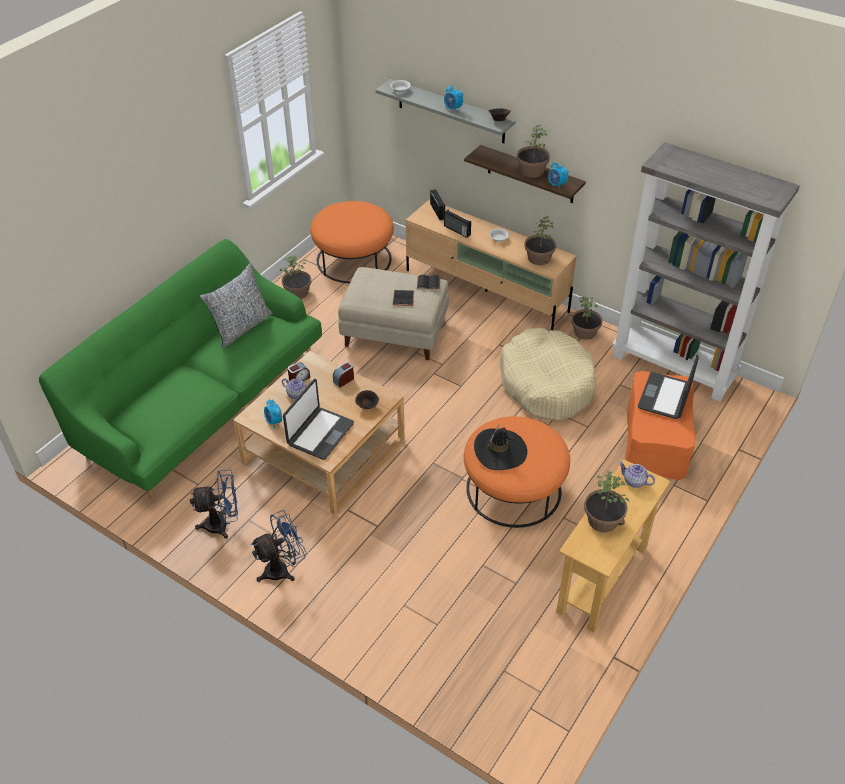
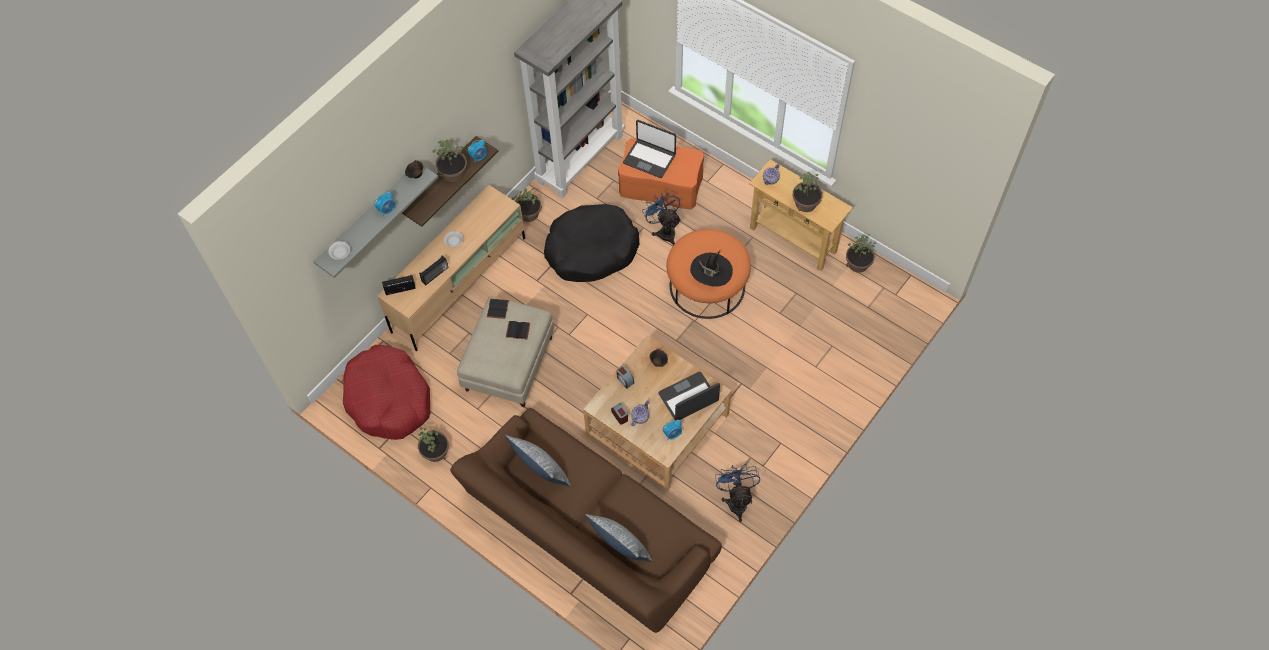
camera: 85 degrees left, 15 degrees up
green sofa [39,239,322,499] -> brown sofa [450,408,722,633]
blue fan [251,510,306,582] -> blue fan moved to [642,190,681,245]
laptop [283,379,354,460] -> laptop turned 60 degrees counterclockwise [658,372,720,420]
orange ottoman [310,201,394,283] -> red dog bed [343,345,430,440]
beige dog bed [500,328,596,421] -> black dog bed [544,204,640,282]
potted plant [524,216,557,265] -> potted plant moved to [846,235,877,273]
none -> pillow [585,514,652,562]

